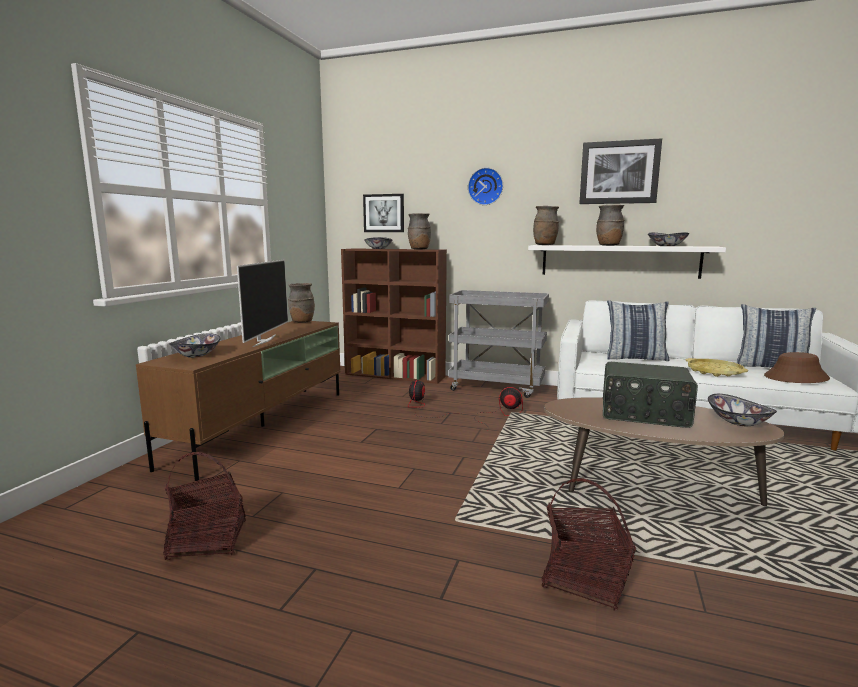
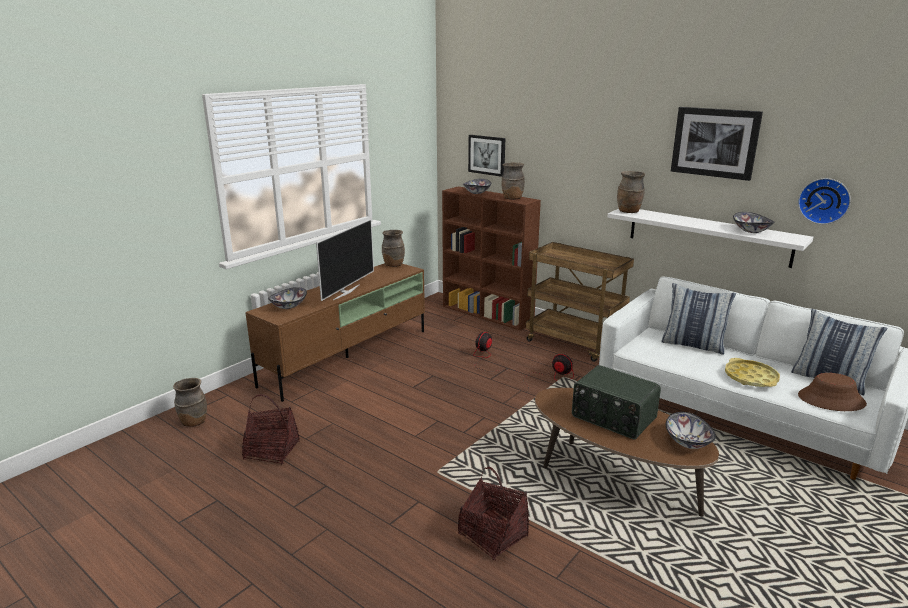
camera: 20 degrees right, 10 degrees up
grey cart [448,290,549,398] -> brown cart [526,242,634,362]
wall clock [468,167,503,205] -> wall clock moved to [798,178,851,224]
brown vase [596,205,624,246] -> brown vase moved to [173,378,207,427]

